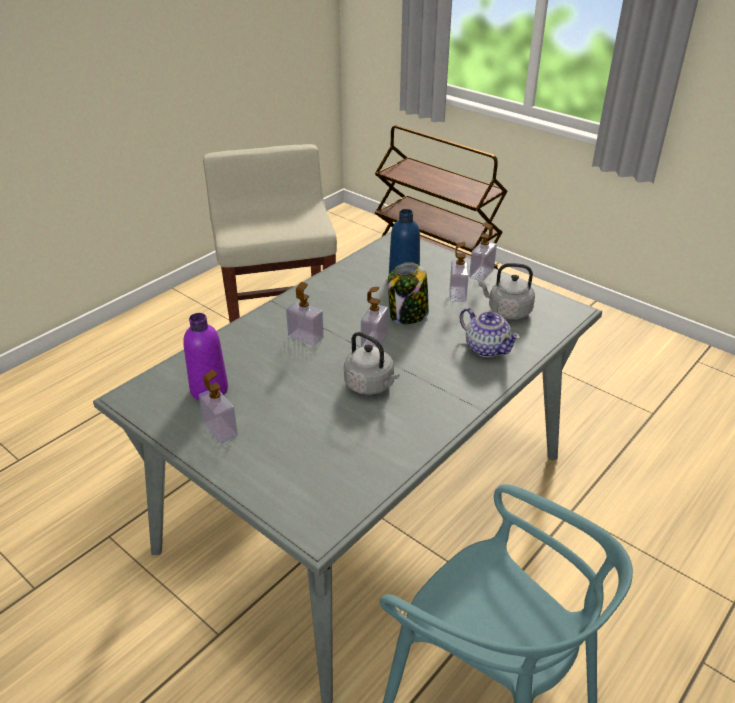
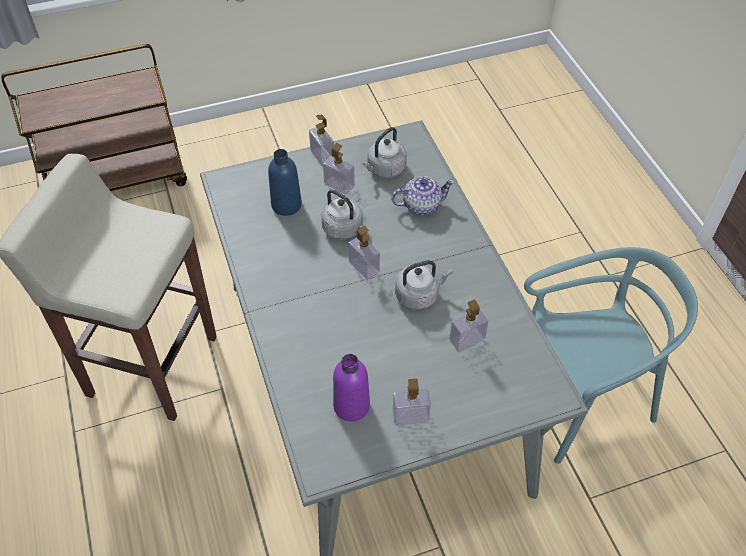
camera: 60 degrees left, 15 degrees up
soap dispenser [286,282,324,346] -> soap dispenser moved to [450,300,488,352]
jar [388,262,429,325] -> grey kettle [321,189,366,239]

